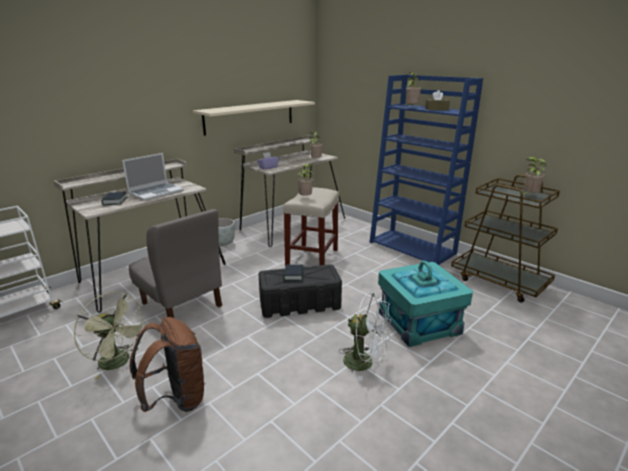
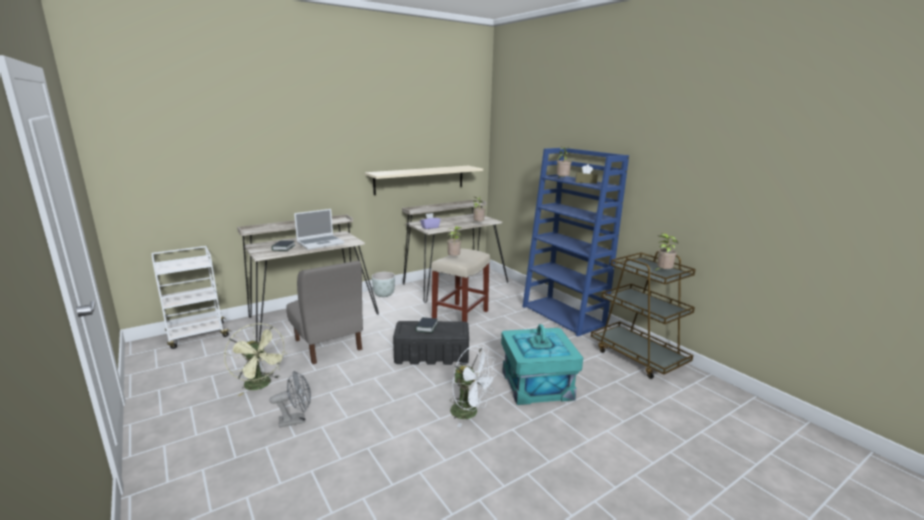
camera: 10 degrees right, 5 degrees down
brown backpack [129,317,205,412] -> grey fan [270,371,311,428]

